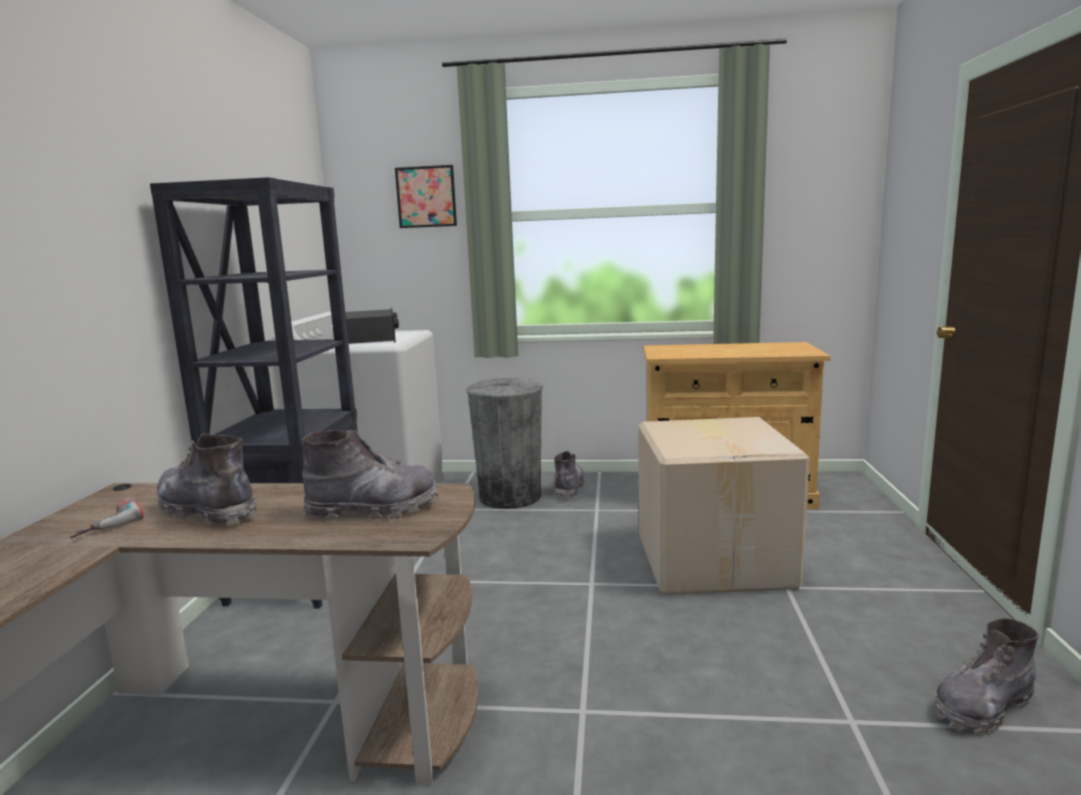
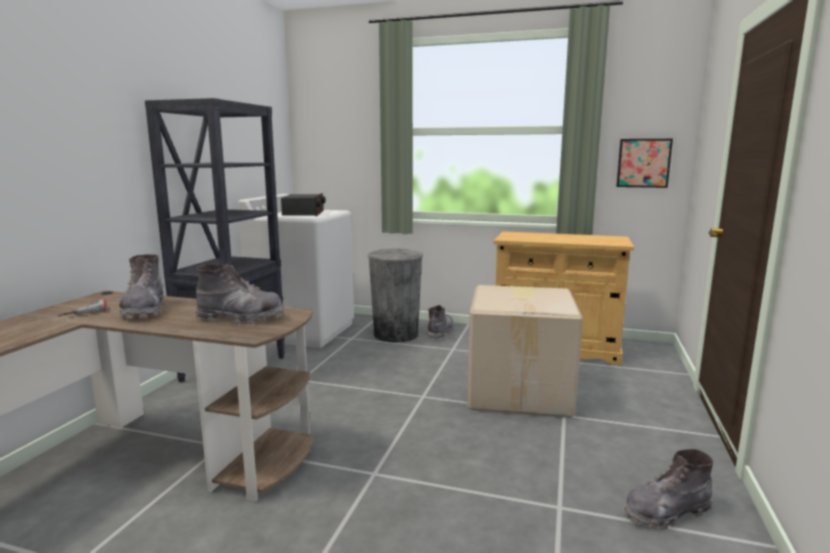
camera: 10 degrees right, 0 degrees up
grey boot [157,434,257,526] -> grey boot turned 150 degrees counterclockwise [119,254,164,319]
picture [395,165,457,228] -> picture moved to [616,139,673,188]

